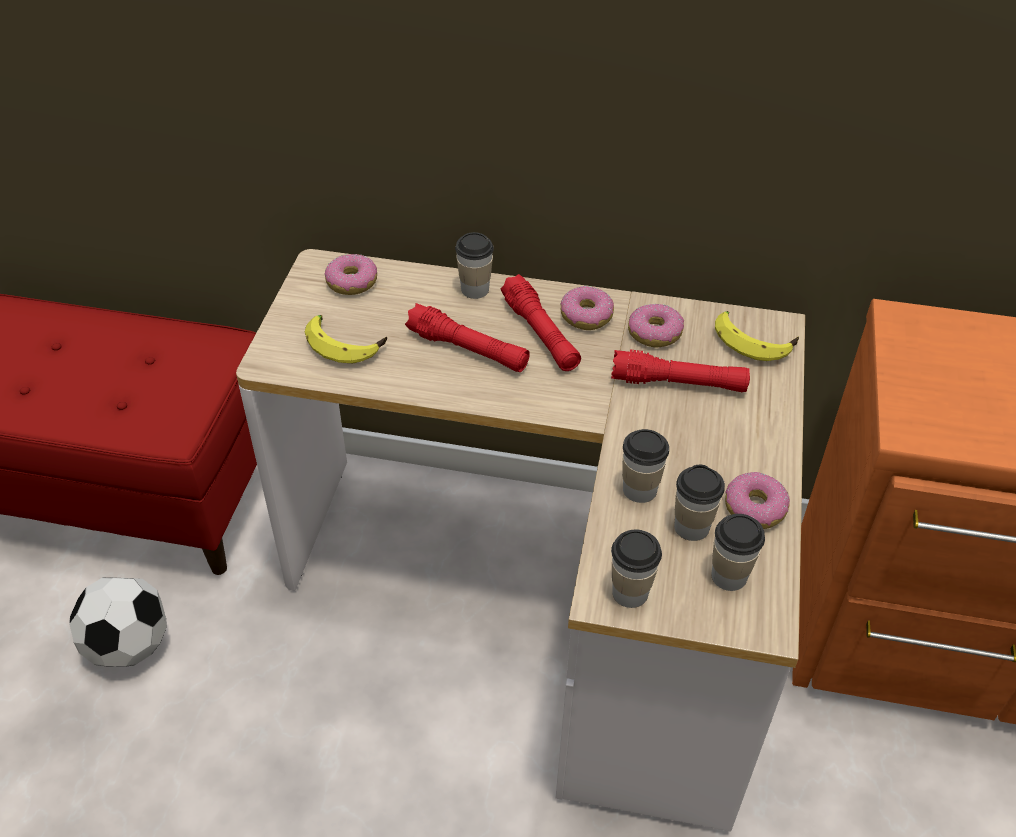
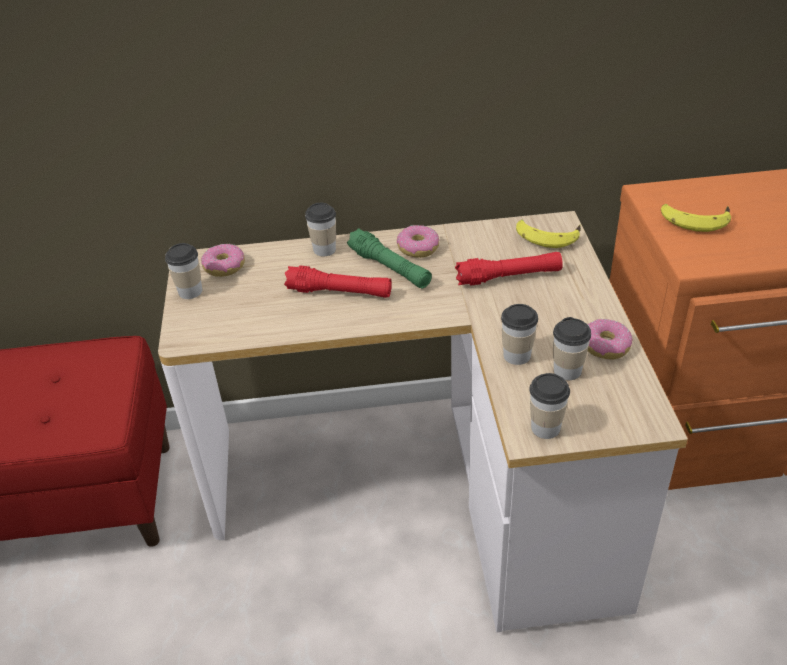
camera: 15 degrees left, 5 degrees down
football [69,577,167,667] -> none
banana [305,315,387,363] -> banana moved to [661,204,731,232]
red flashlight [501,274,581,371] -> green flashlight [347,228,432,289]
donut [628,304,684,347] -> none
cup [711,514,765,591] -> cup moved to [165,243,202,299]

